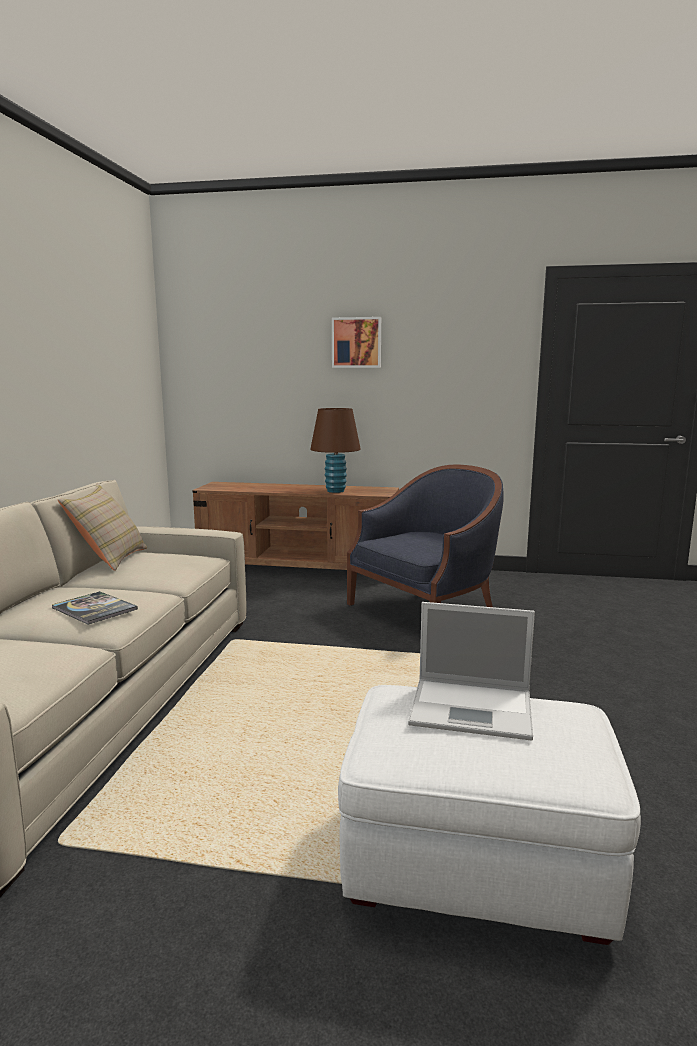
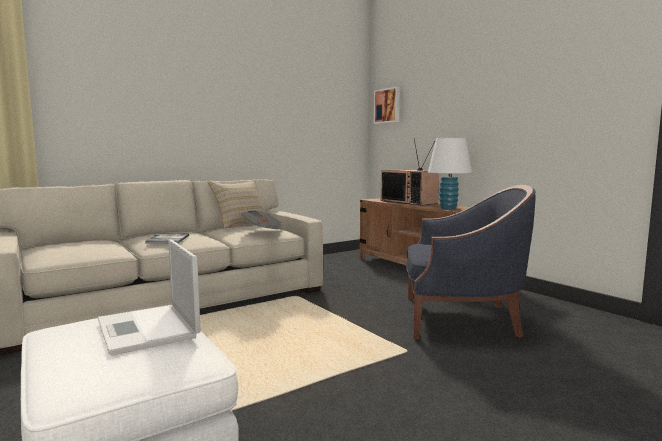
camera: 45 degrees right, 5 degrees down
brown table lamp [310,408,361,493] -> white table lamp [428,138,472,209]
picture [332,317,381,368] -> picture moved to [373,86,400,124]
none -> newspaper [241,211,282,229]
none -> television [381,138,439,205]

